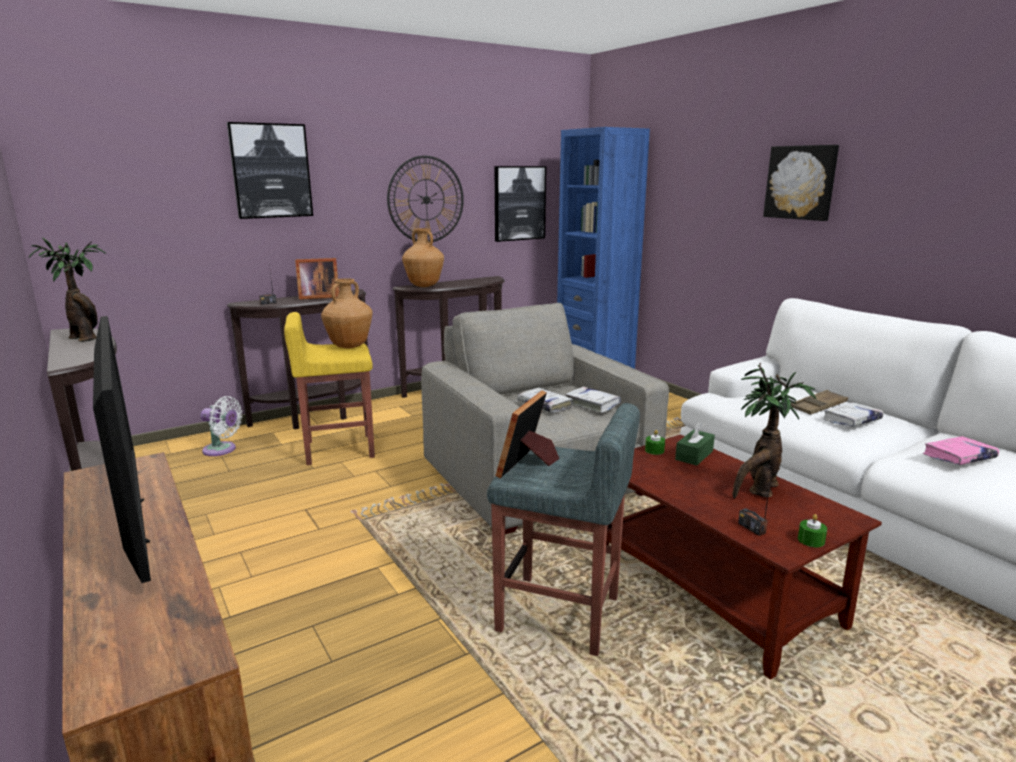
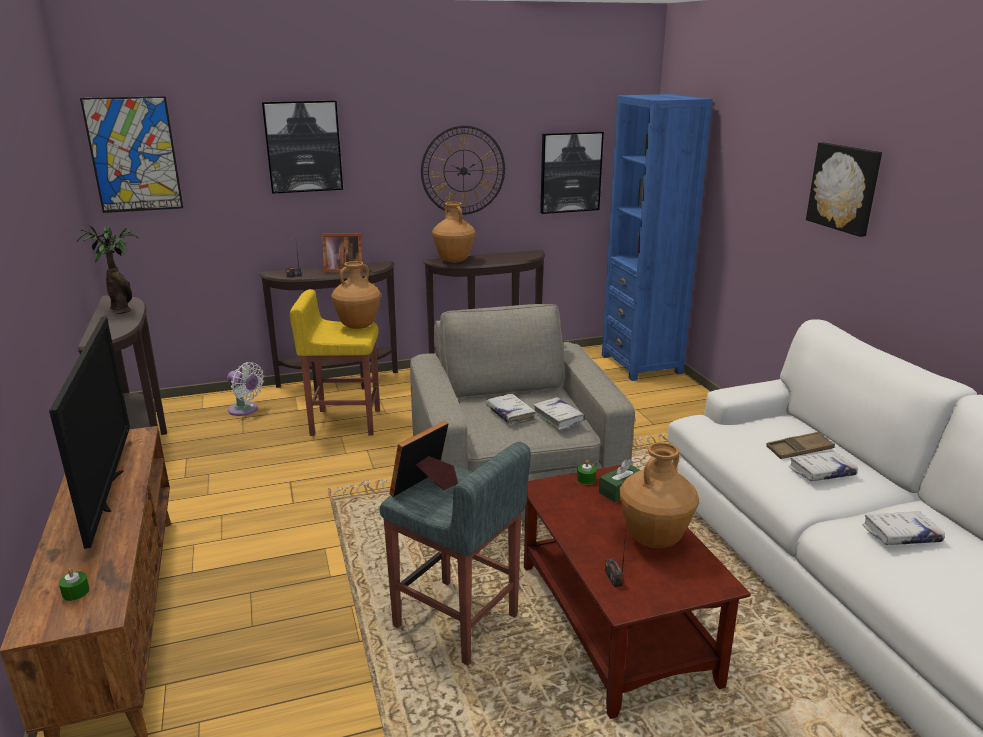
camera: 15 degrees right, 5 degrees up
potted plant [732,362,816,499] -> brown vase [619,442,699,548]
green candle [798,514,827,547] -> green candle moved to [59,568,90,601]
pink book [923,436,999,465] -> white book [862,511,945,545]
none -> picture [80,96,183,213]

